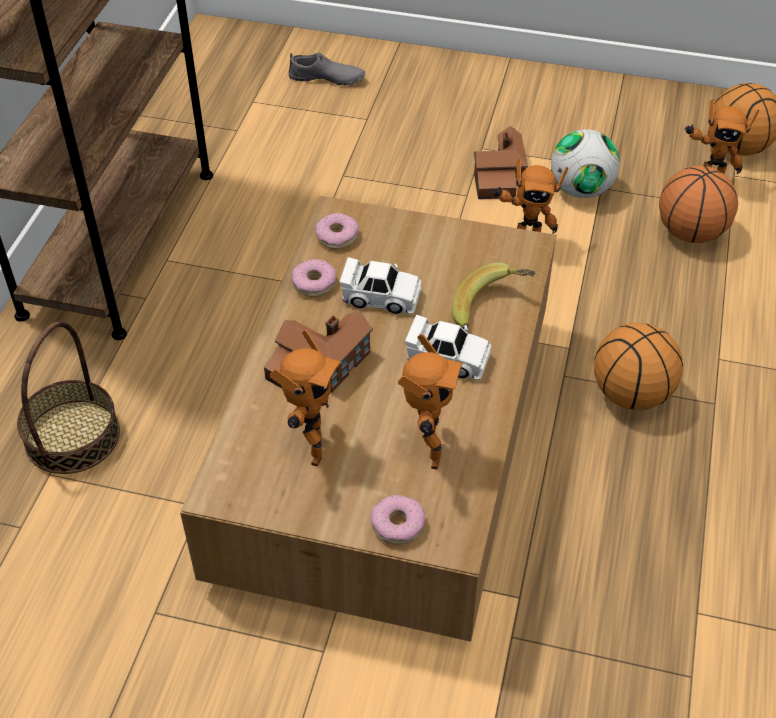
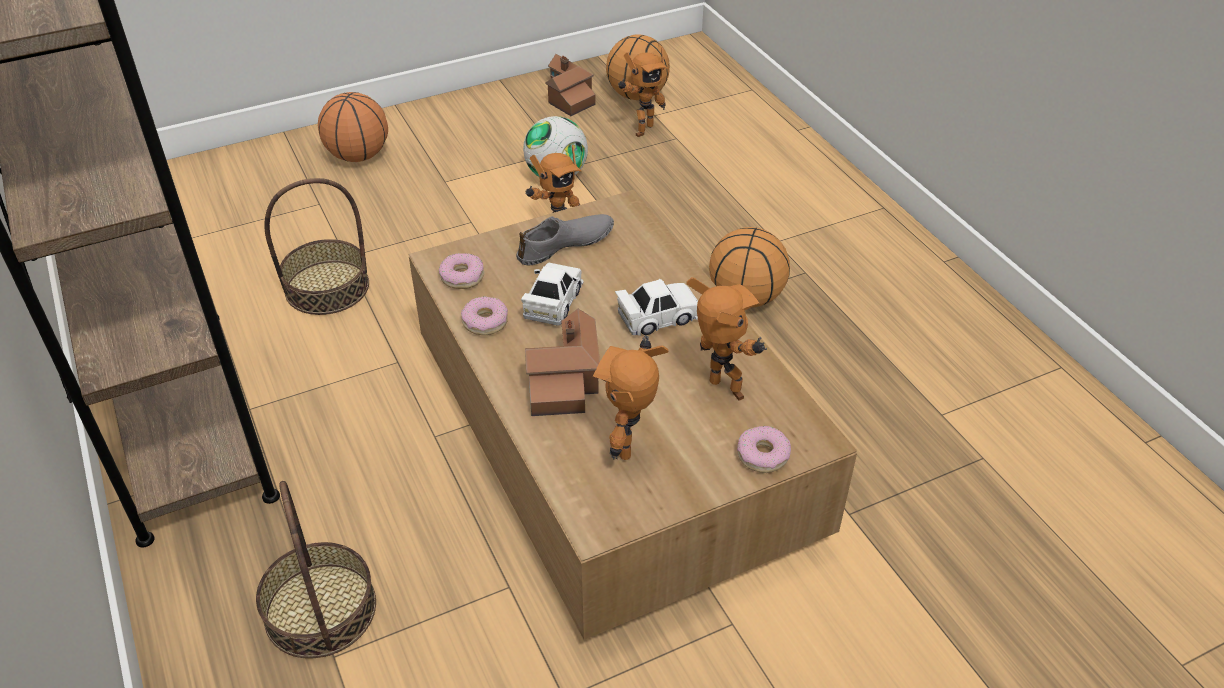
camera: 40 degrees left, 5 degrees down
toy robot [270,330,342,466] -> toy robot turned 135 degrees counterclockwise [593,335,669,460]
grey shoe [288,52,365,85] -> grey shoe moved to [516,214,614,265]
white toy car [339,257,421,314] -> white toy car turned 45 degrees counterclockwise [521,263,584,326]
banana [452,263,535,329] -> none
toy house [474,126,528,199] -> toy house moved to [545,54,596,116]
basketball [659,166,738,243] -> basketball moved to [318,92,388,162]
none -> basket [264,178,369,315]

